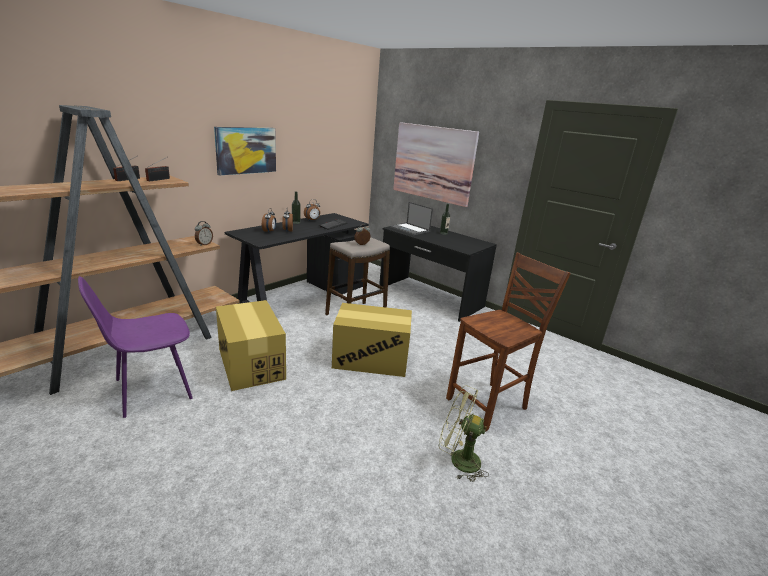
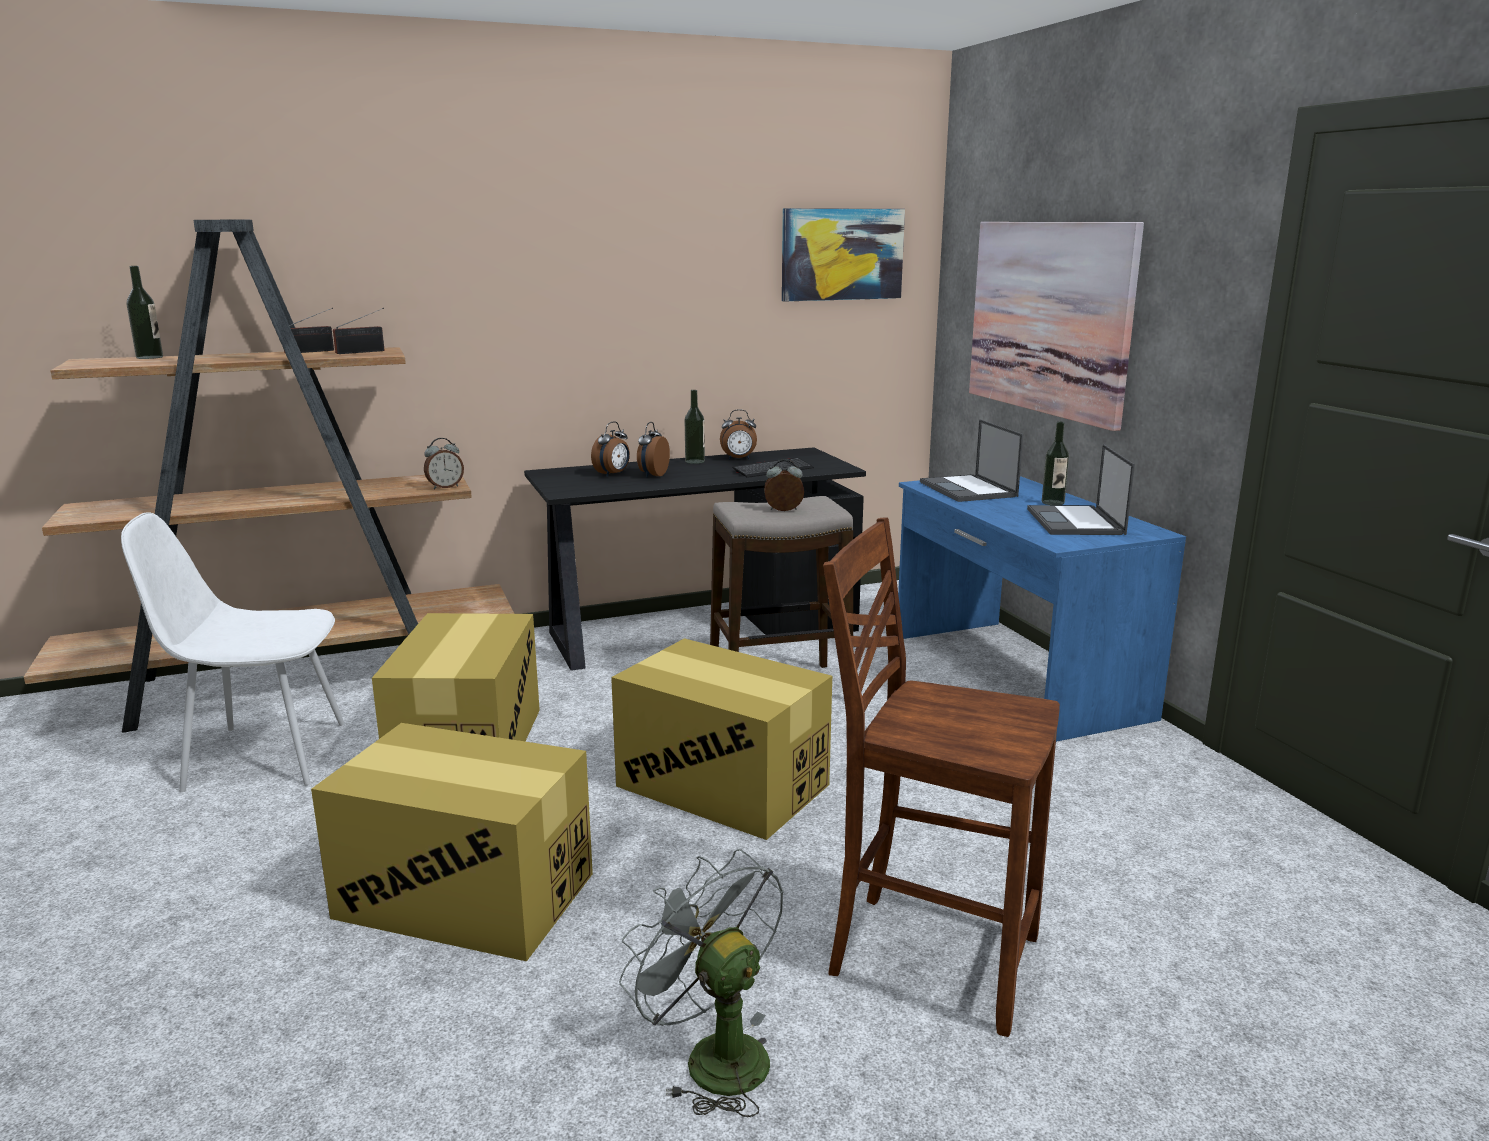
camera: 30 degrees right, 5 degrees down
purple chair [78,276,192,418] -> white chair [121,512,344,792]
picture [214,127,276,176] -> picture moved to [782,208,905,302]
black desk [379,222,497,322] -> blue desk [898,476,1186,742]
green fan [439,385,489,482] -> grey fan [619,849,784,1118]
brown chair [446,253,571,432] -> brown chair turned 150 degrees counterclockwise [823,517,1060,1037]
none -> bottle [127,266,163,359]
none -> cardboard box [311,723,593,961]
none -> laptop [1027,444,1135,535]

